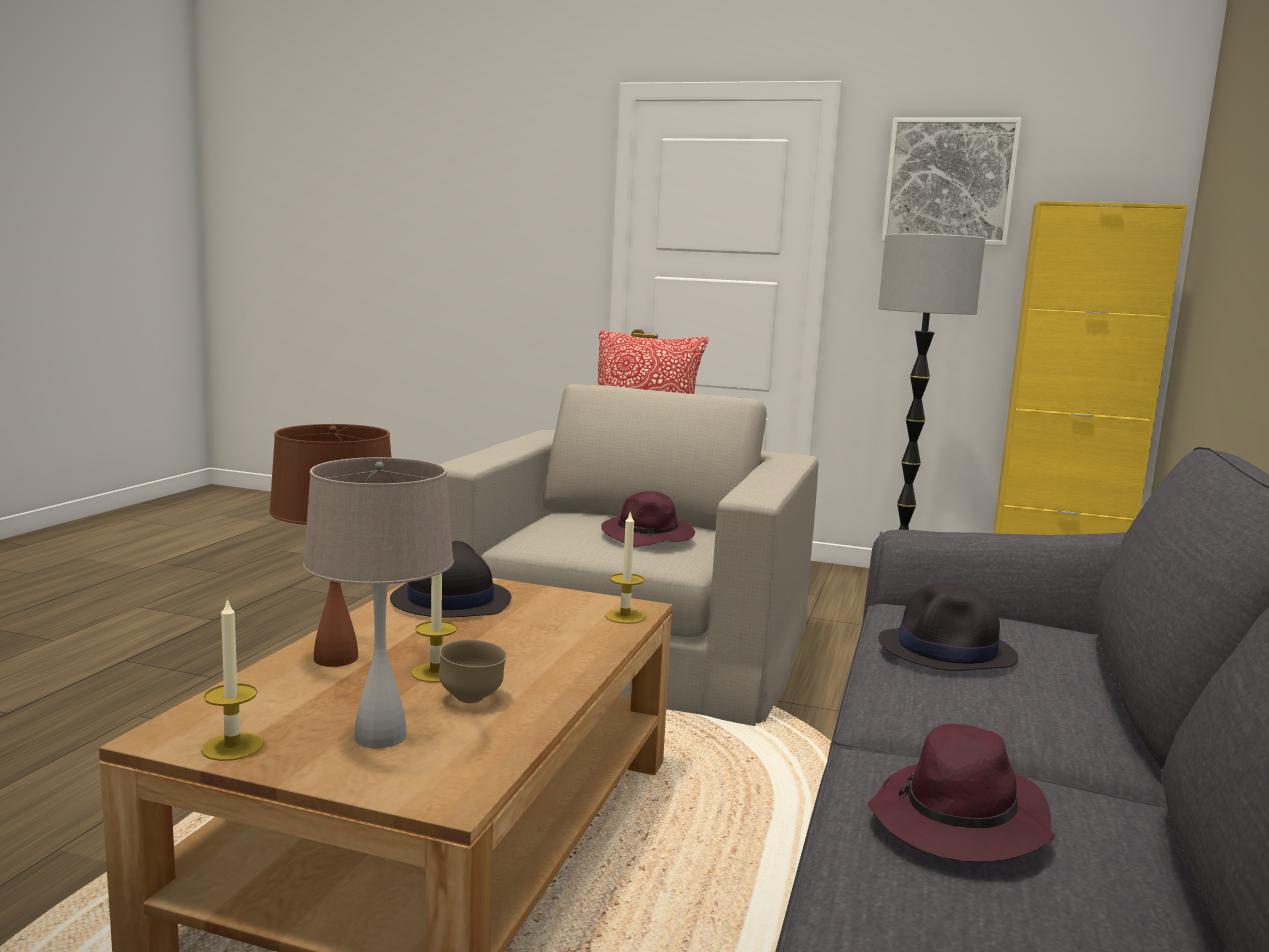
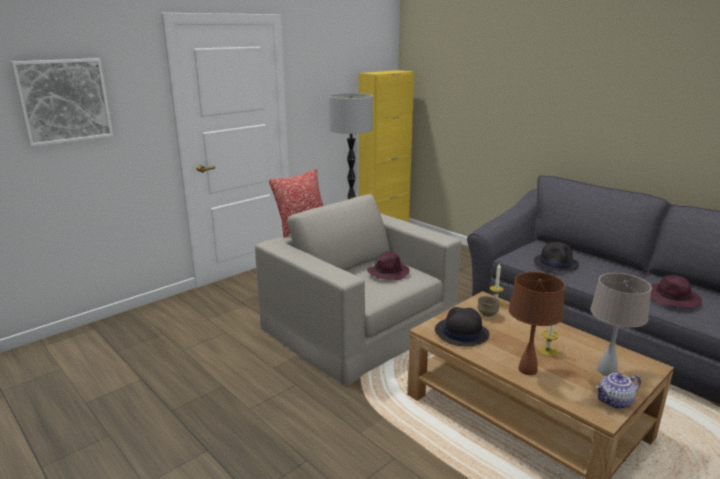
camera: 60 degrees left, 10 degrees up
candle [201,598,264,761] -> teapot [595,373,641,409]
brown bowl [439,640,507,703] -> brown bowl moved to [477,296,501,317]
picture [882,117,1022,246] -> picture moved to [11,58,113,147]

